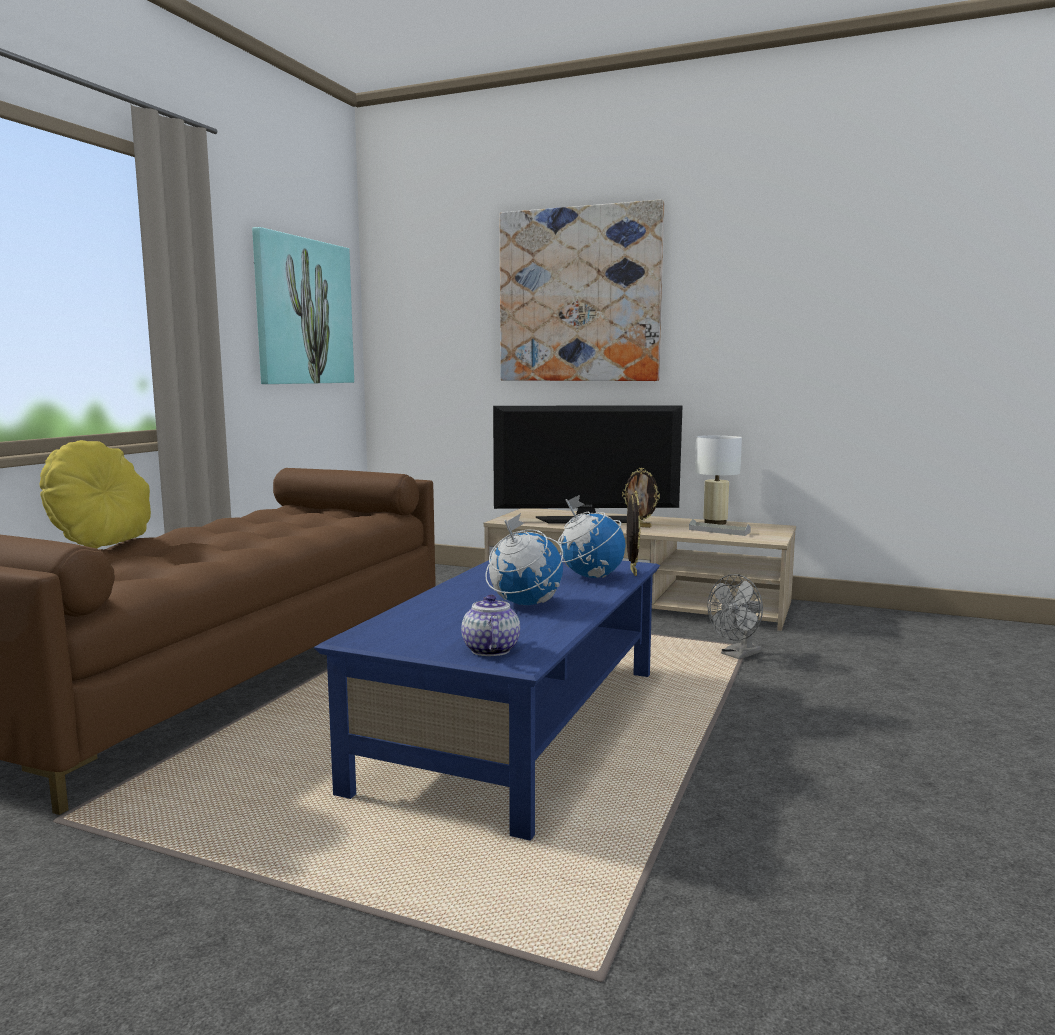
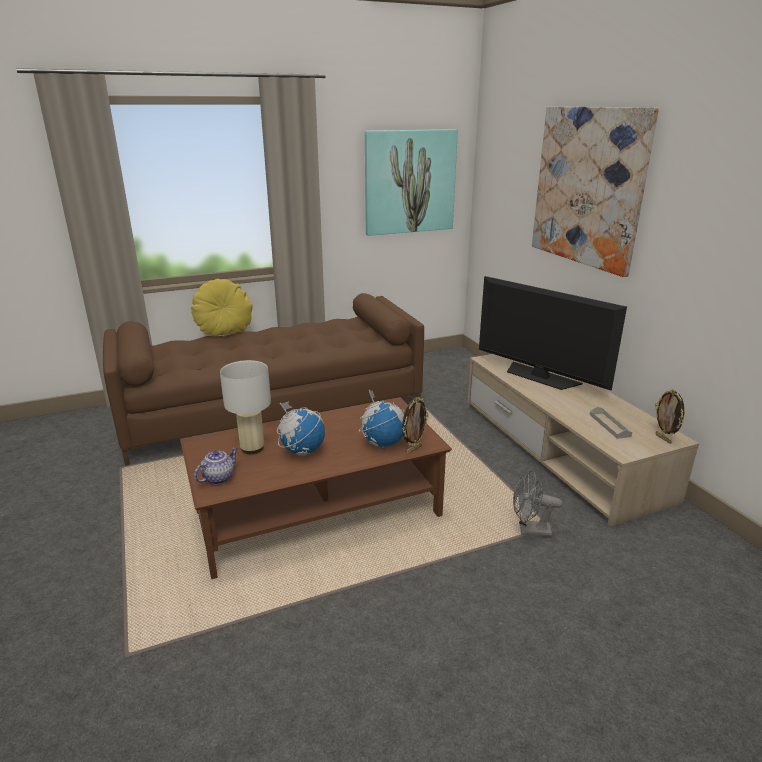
camera: 45 degrees right, 15 degrees up
blue coffee table [314,555,660,841] -> brown coffee table [180,397,452,579]
picture frame [622,468,660,528] -> picture frame moved to [655,389,685,444]
white table lamp [695,435,742,525] -> white table lamp moved to [220,360,271,454]

